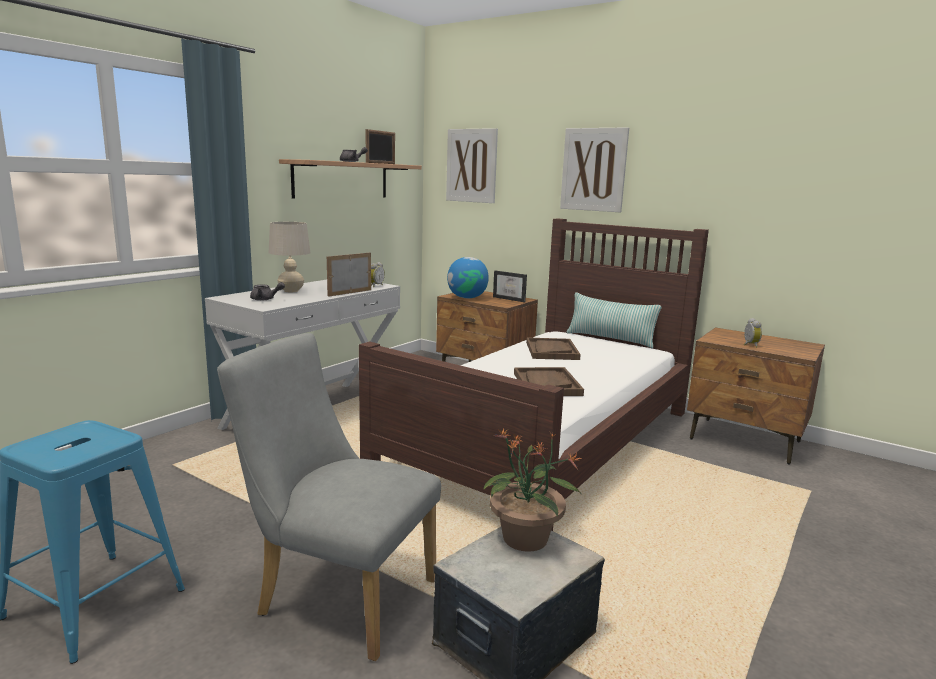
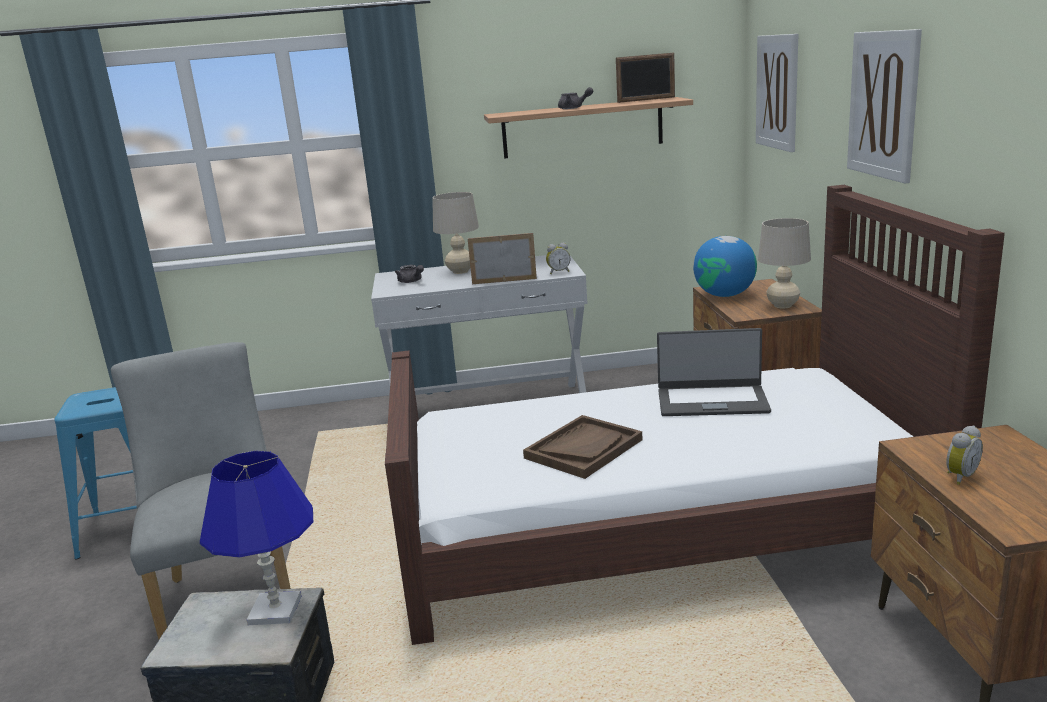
camera: 50 degrees right, 5 degrees up
potted plant [483,428,583,552] -> blue table lamp [200,451,313,625]
picture frame [493,271,527,302] -> beige table lamp [758,218,811,308]
brown tray [526,337,581,360] -> laptop [657,328,771,416]
pillow [566,292,661,348] -> none

